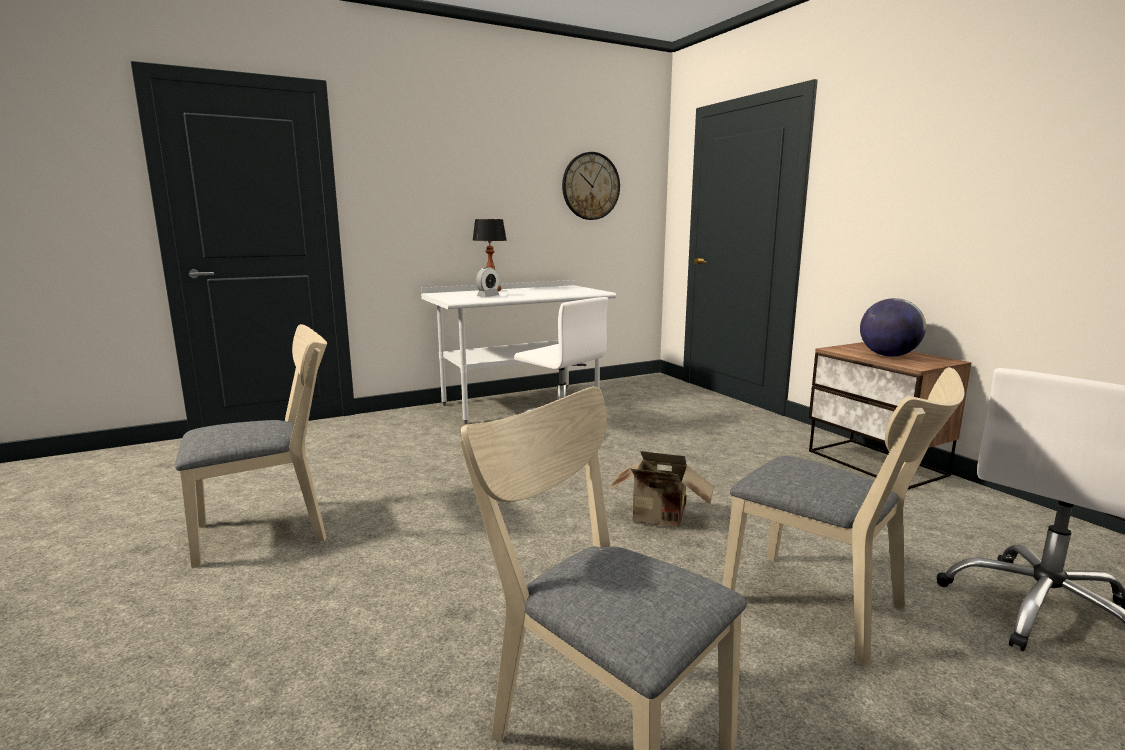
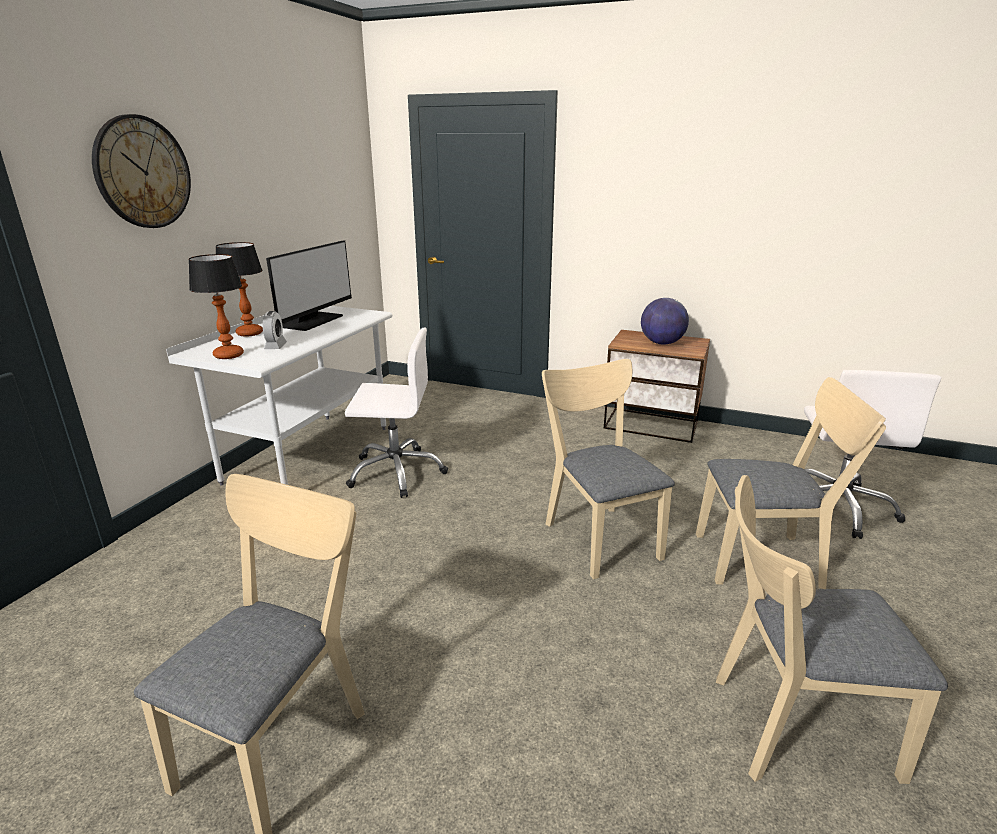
camera: 40 degrees left, 10 degrees up
wall clock [562,152,620,220] -> wall clock moved to [92,114,191,228]
cardboard box [608,451,714,528] -> beige chair [542,359,675,579]
none -> table lamp [189,254,244,359]
none -> monitor [266,240,352,331]

